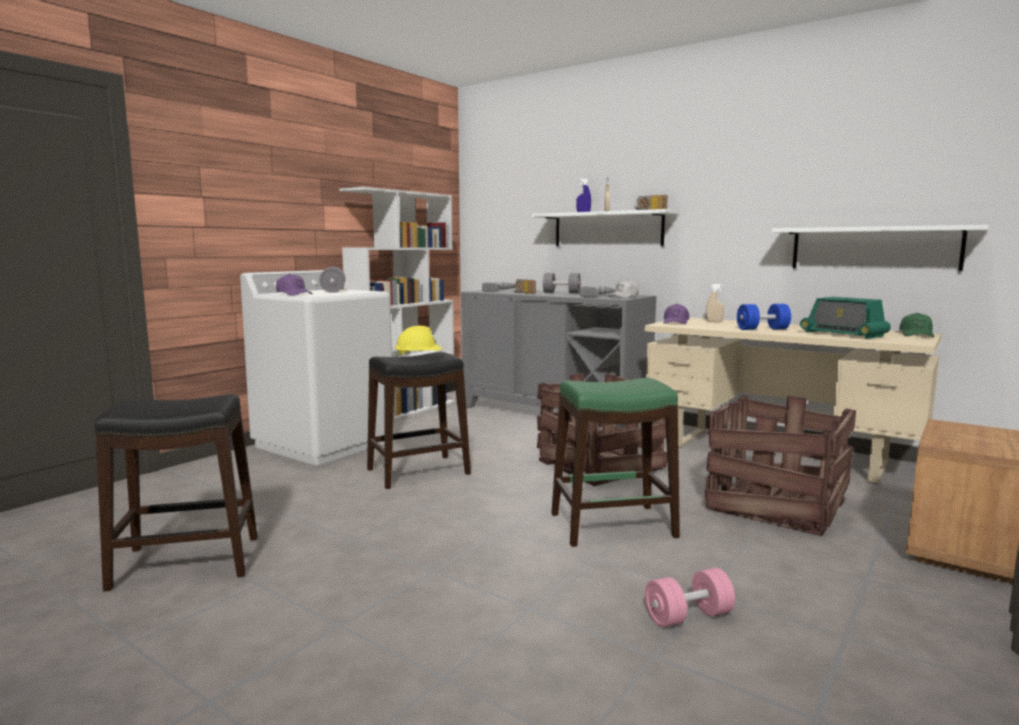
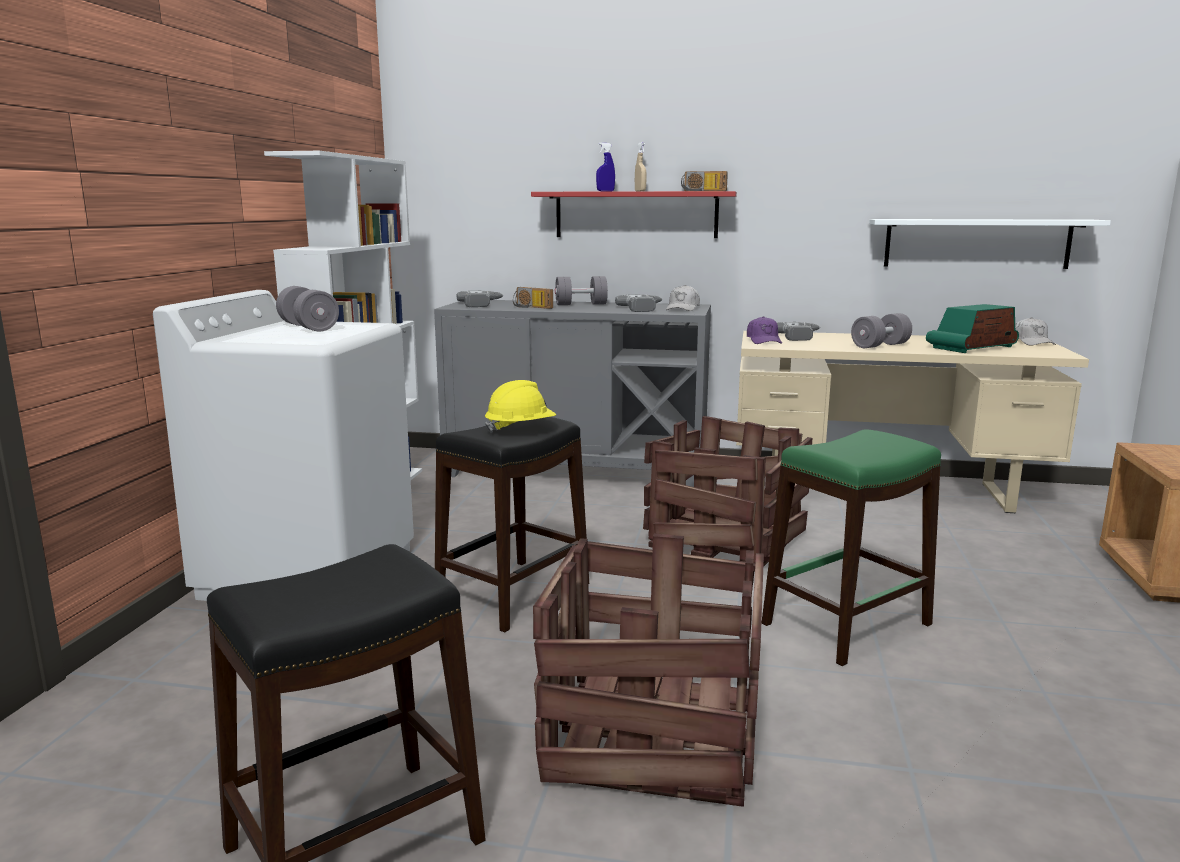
camera: 25 degrees left, 5 degrees up
purple cap [276,274,313,296] -> none
white shelf [532,209,677,246] -> red shelf [531,191,737,238]
pink dumbbell [645,568,735,627] -> none
crate [705,395,856,536] -> crate moved to [533,534,764,807]
beige spray bottle [706,284,724,322] -> power drill [777,322,820,341]
blue dumbbell [737,304,791,330] -> grey dumbbell [851,313,912,348]
radio [800,297,891,339] -> radio turned 120 degrees clockwise [926,304,1019,353]
green cap [899,313,935,337] -> white cap [1015,317,1056,345]

